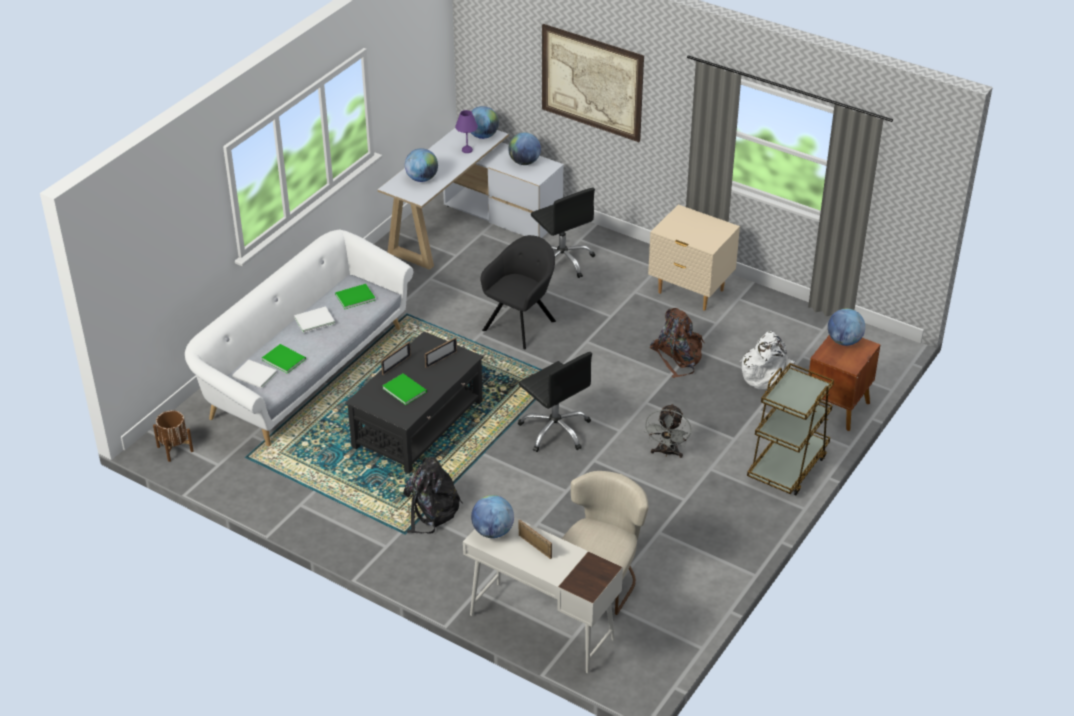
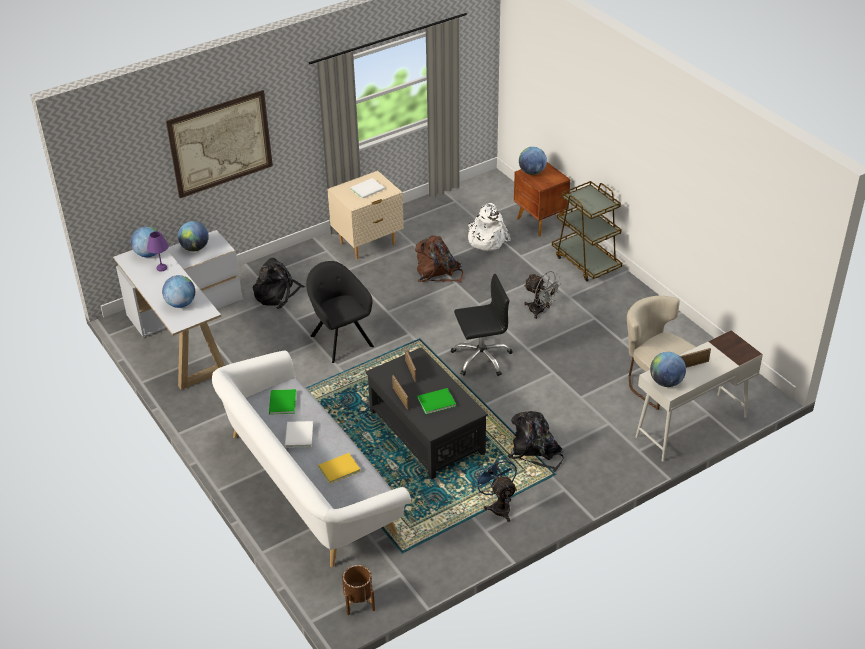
camera: 65 degrees left, 0 degrees up
white book [232,360,277,388] -> white book moved to [350,178,385,199]
green book [262,344,306,374] -> yellow book [318,453,361,484]
black office chair [531,188,595,278] -> black backpack [253,258,305,309]
none -> blue fan [474,455,517,522]

